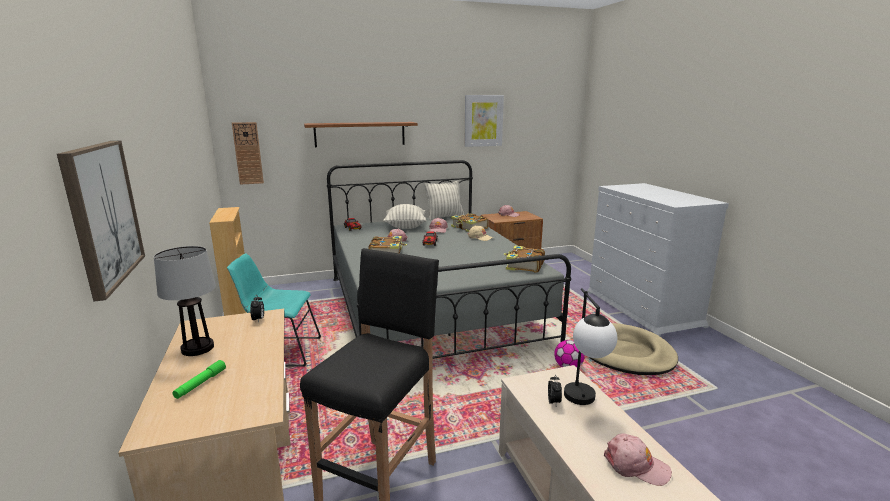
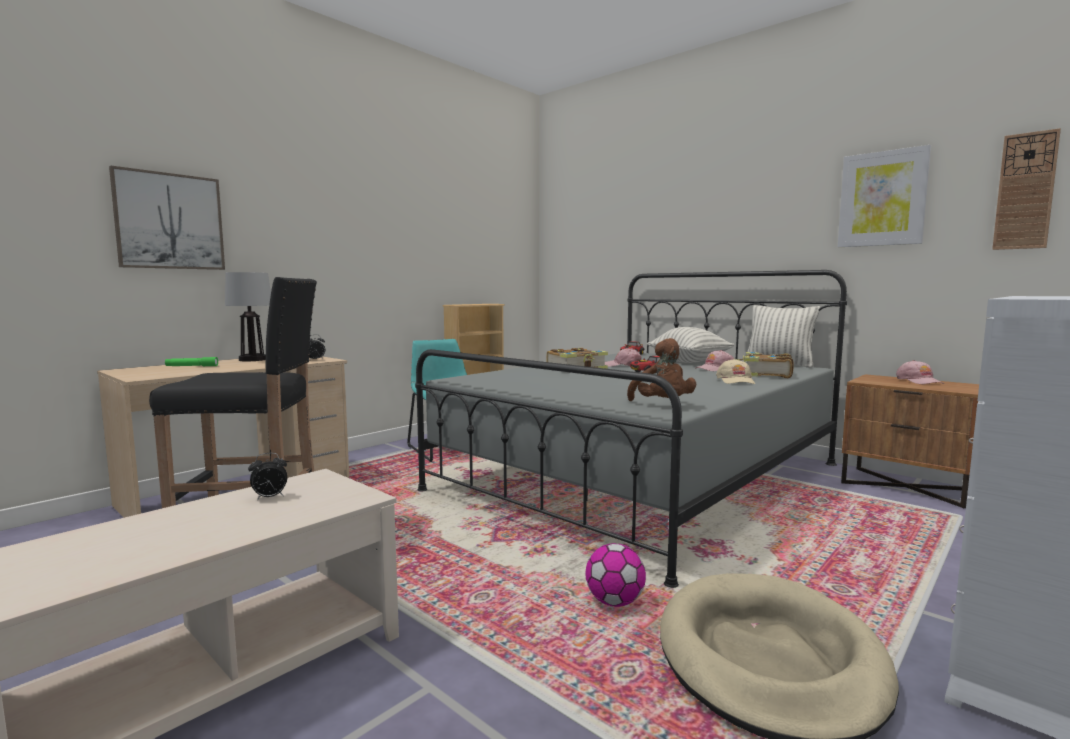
camera: 60 degrees right, 10 degrees down
wall clock [232,122,264,185] -> wall clock moved to [992,128,1061,250]
brown shelf [304,122,418,147] -> none
book [504,246,545,273] -> brown plush toy [627,338,696,401]
table lamp [564,288,617,405] -> none
pink cap [604,433,672,486] -> none

